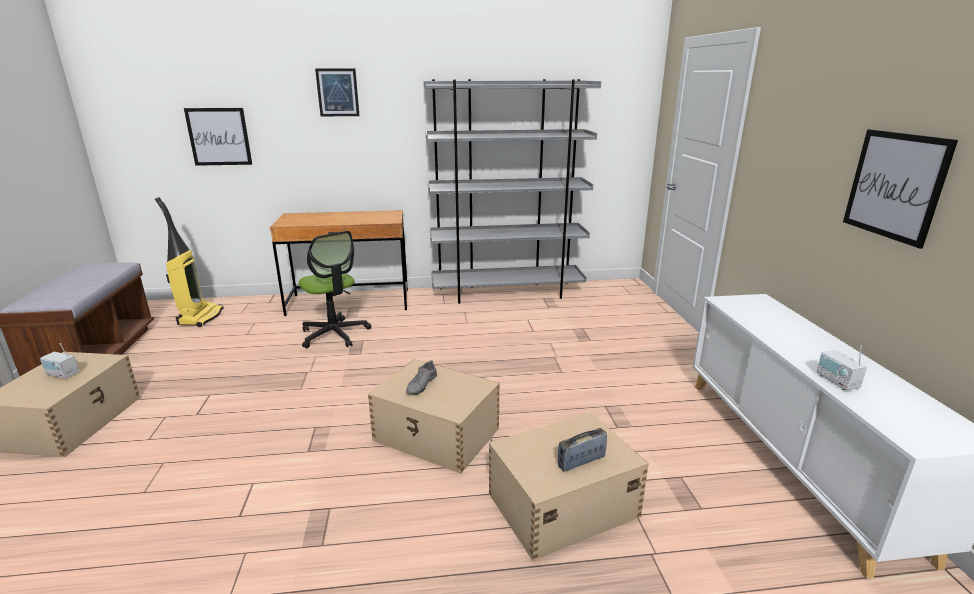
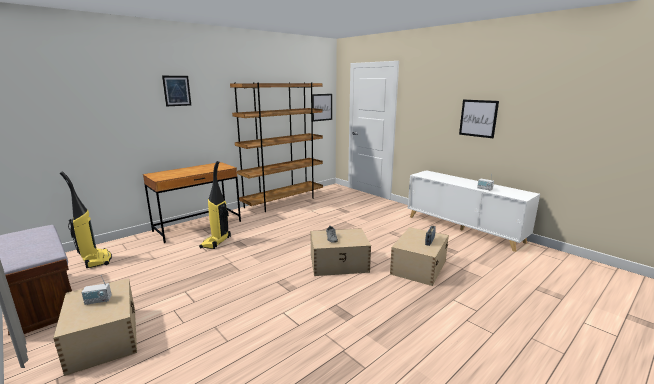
camera: 35 degrees left, 5 degrees down
picture [184,108,252,166] -> picture moved to [312,94,332,122]
office chair [299,231,371,348] -> vacuum cleaner [199,161,231,249]
grey bookcase [423,79,601,304] -> brown bookcase [230,82,323,212]

